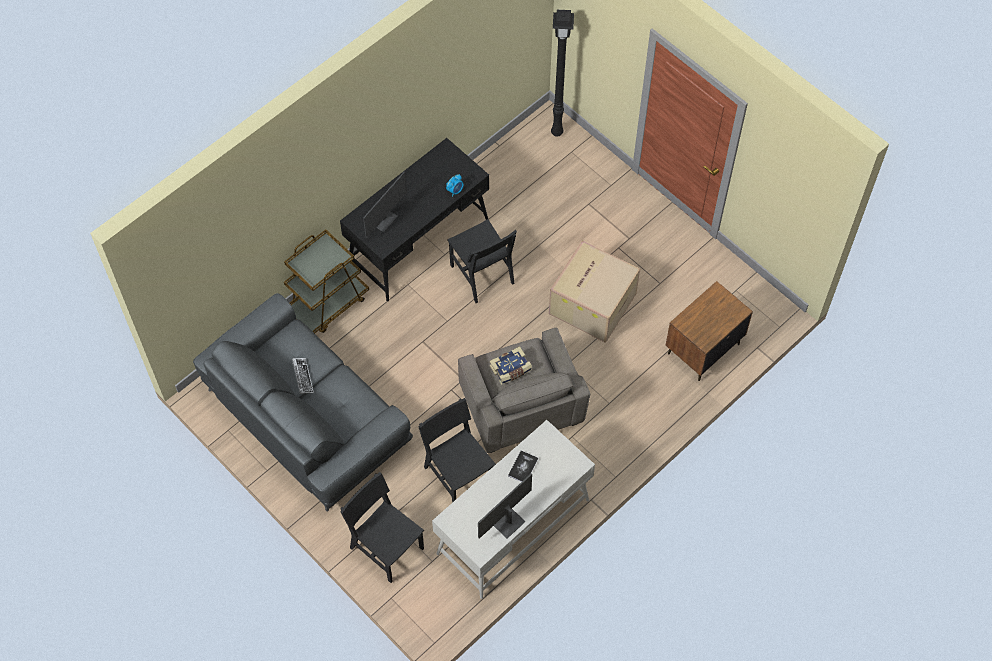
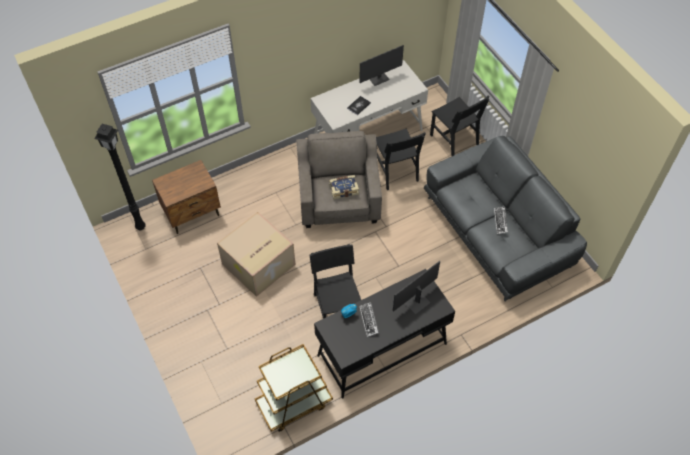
camera: 165 degrees left, 5 degrees down
brown cart [284,229,369,334] -> brown cart moved to [255,344,333,432]
black floor lamp [551,10,574,137] -> black floor lamp moved to [94,124,146,230]
none -> keyboard [359,302,379,337]

